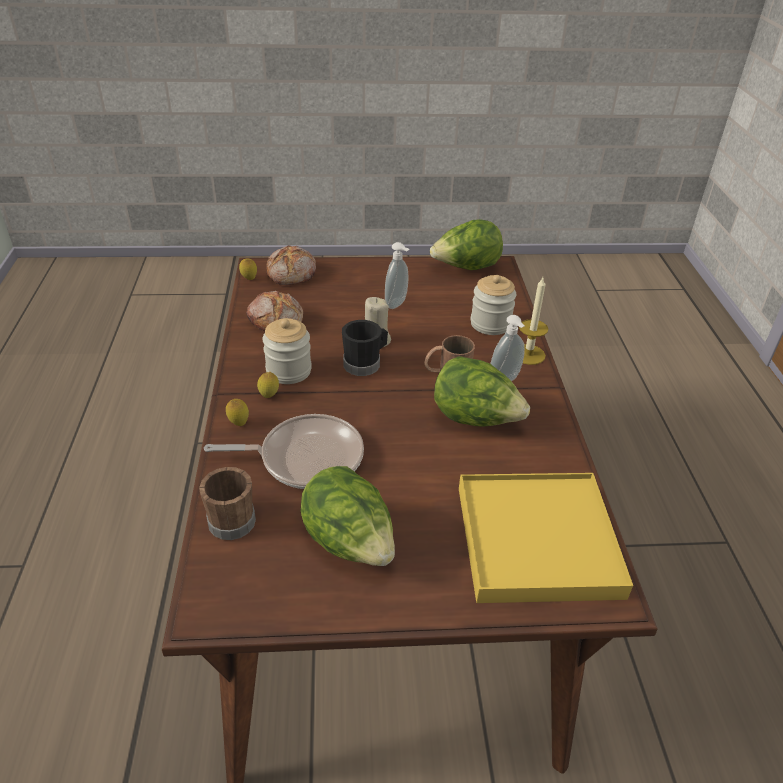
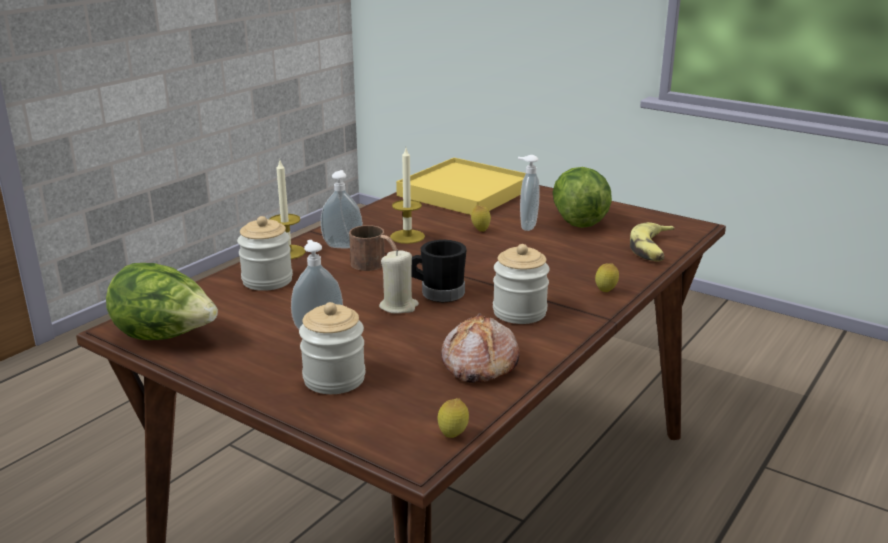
camera: 140 degrees left, 15 degrees down
brown mug [199,467,256,540] -> banana [630,222,675,261]
frying pan [204,414,364,489] -> none
lemon [257,372,279,398] -> lemon moved to [471,205,491,232]
bread [266,246,316,285] -> none
lettuce [434,357,530,427] -> candle [390,148,425,244]
none -> jar [299,302,365,394]
none -> soap dispenser [518,155,540,231]

